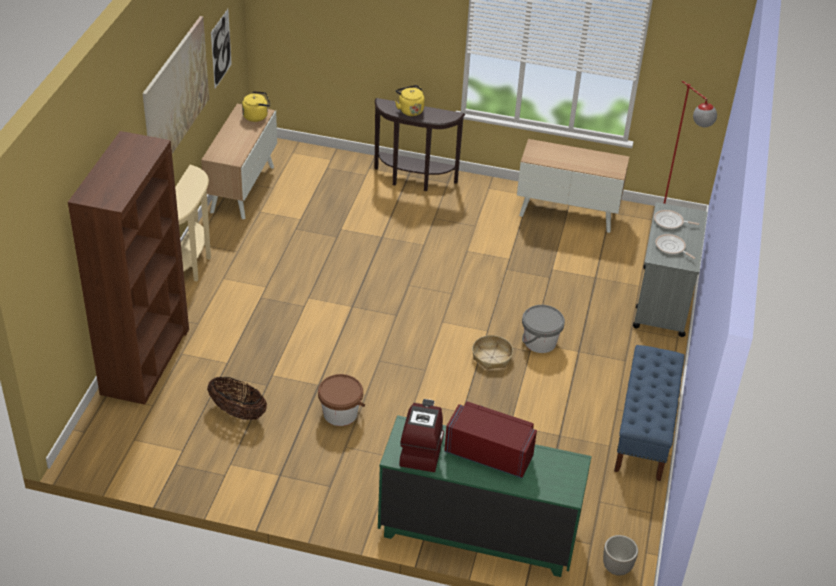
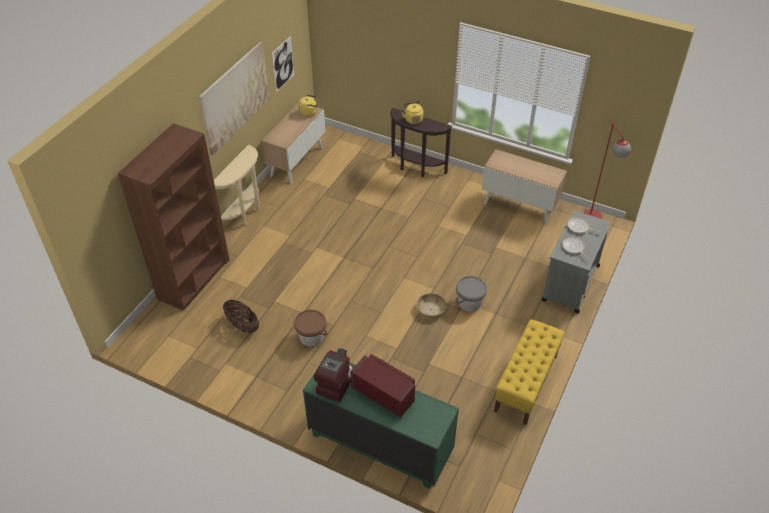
camera: 15 degrees right, 5 degrees up
planter [603,535,638,575] -> none
blue bench [614,345,685,481] -> yellow bench [494,319,565,425]

